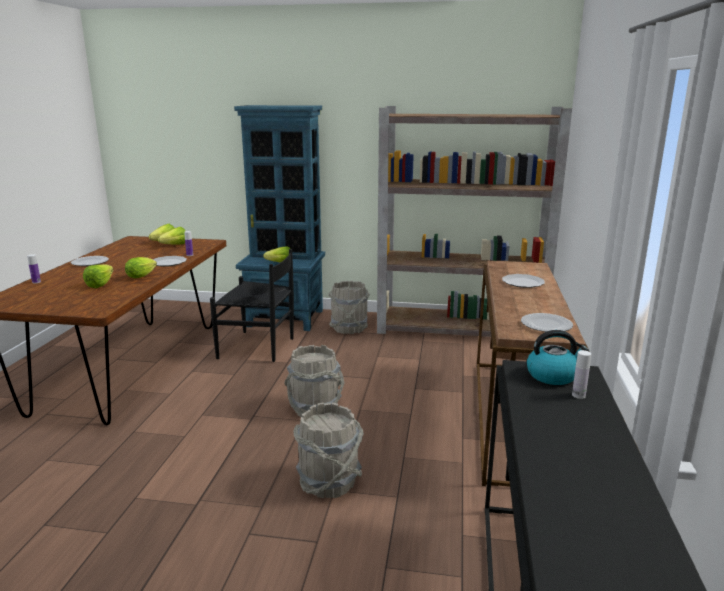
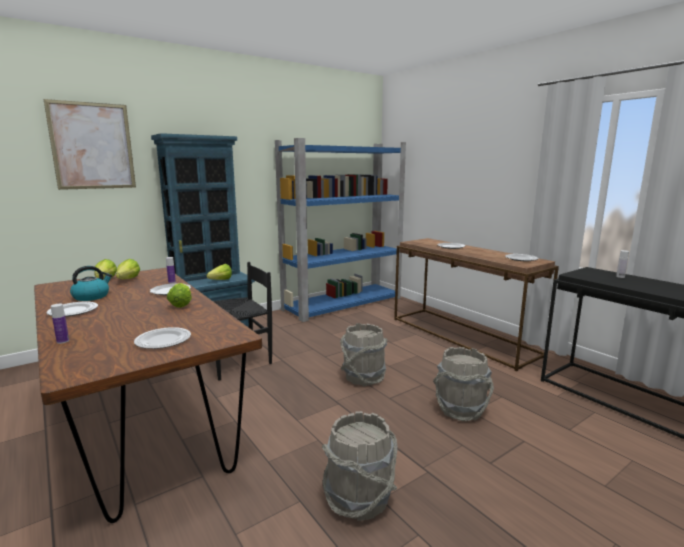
camera: 45 degrees left, 5 degrees down
lettuce [83,264,113,288] -> none
grey bucket [328,281,370,334] -> grey bucket moved to [322,411,398,521]
brown bookcase [377,106,572,337] -> blue bookcase [275,138,406,322]
kettle [527,330,589,385] -> kettle moved to [70,266,112,301]
none -> picture [43,99,136,190]
none -> plate [134,327,191,349]

